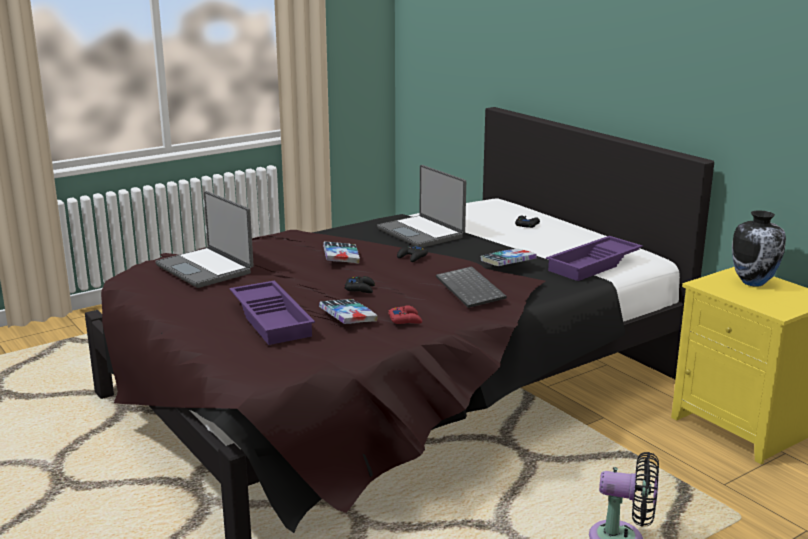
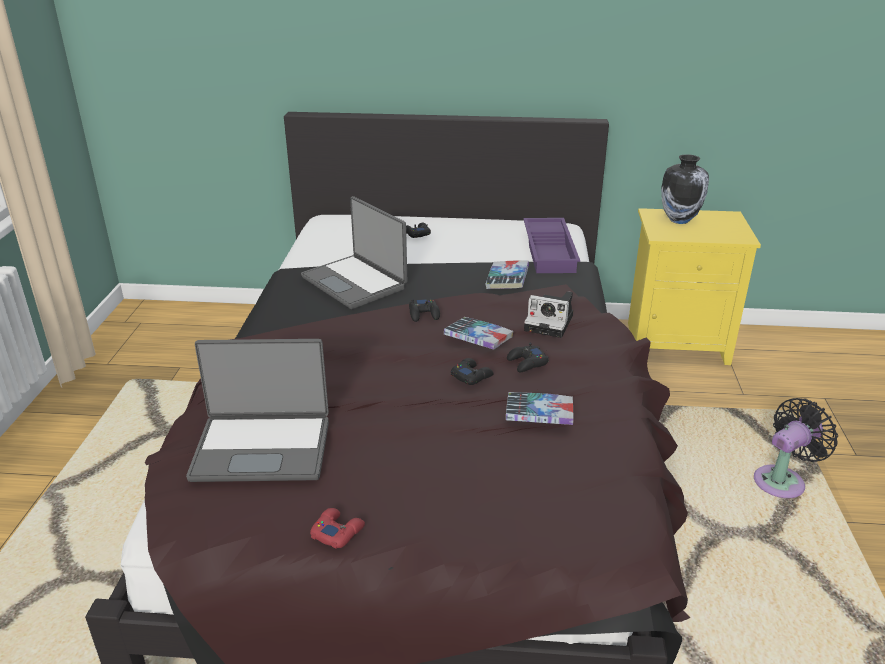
camera: 50 degrees left, 10 degrees up
purple tray [230,281,315,345] -> none
book [323,241,360,264] -> book moved to [444,317,513,350]
laptop [377,165,466,248] -> laptop turned 45 degrees clockwise [301,196,407,309]
red game controller [388,305,422,324] -> red game controller moved to [310,508,365,548]
keyboard [436,266,507,308] -> camera [524,291,573,338]
none -> black game controller [507,342,549,372]

